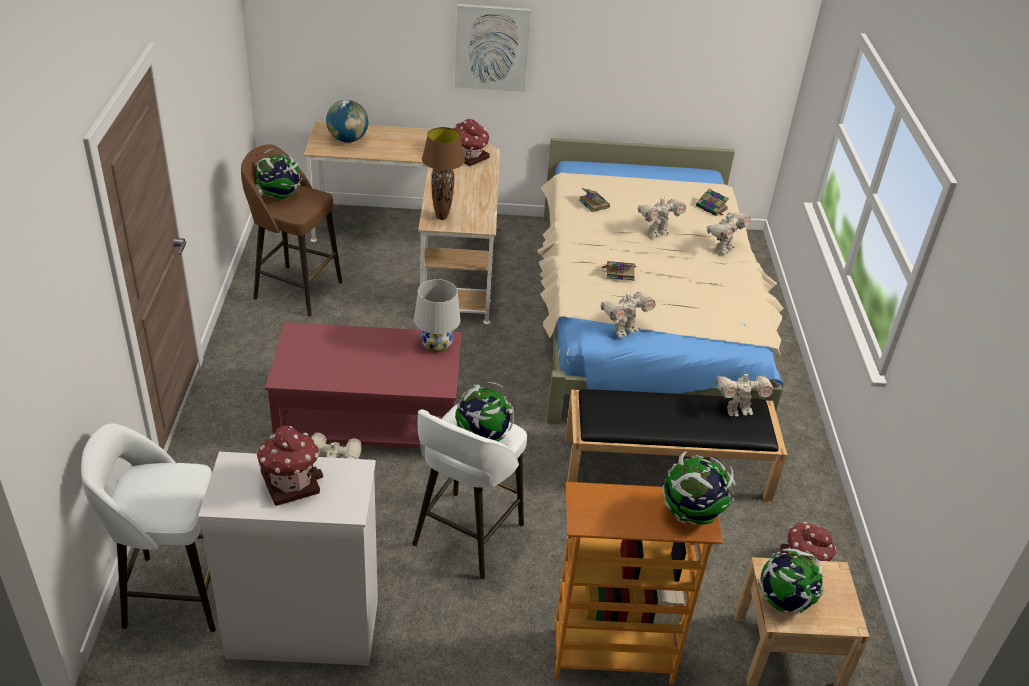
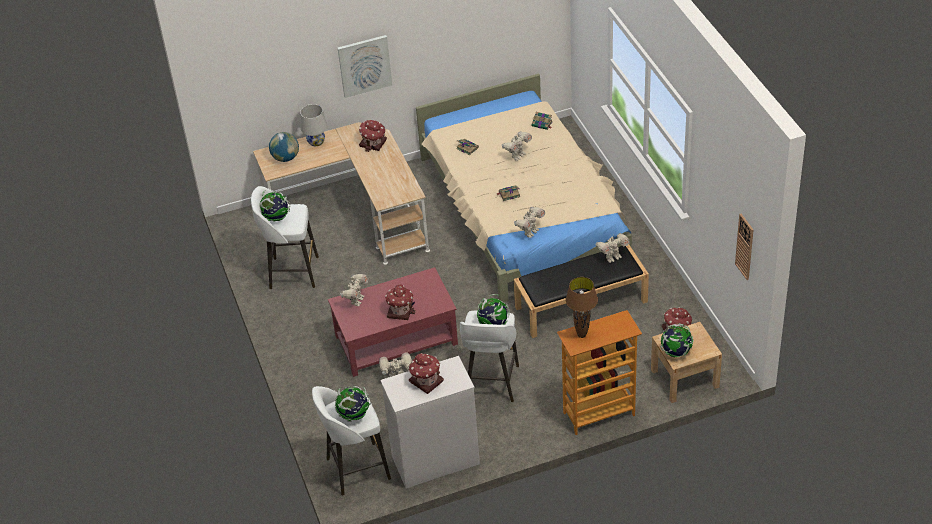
camera: 15 degrees left, 5 degrees up
brown stool [241,144,342,317] -> white stool [251,186,319,289]
white table lamp [414,279,460,353] -> white table lamp moved to [300,104,327,146]
brown table lamp [422,127,465,220] -> brown table lamp moved to [566,277,598,338]
globe [662,451,736,525] -> globe moved to [335,386,371,422]
toy robot [707,212,751,255] -> toy robot moved to [340,274,368,306]
none -> toy house [385,285,415,320]
none -> wall clock [735,214,754,280]

